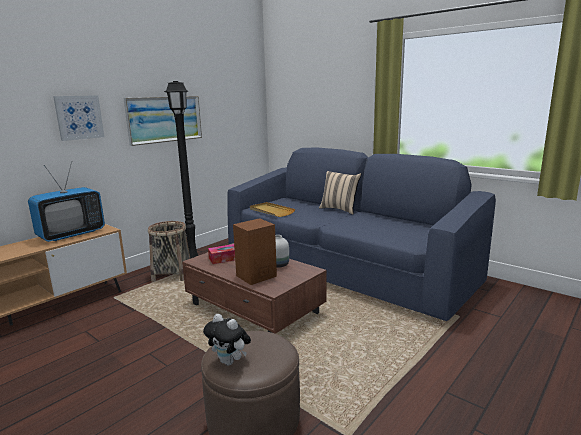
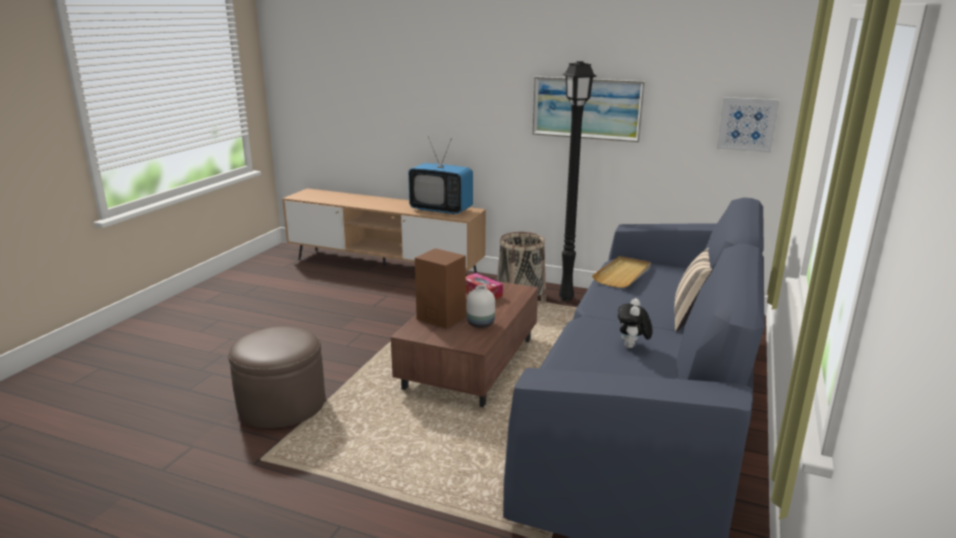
camera: 70 degrees right, 5 degrees up
picture [53,95,104,141] -> picture moved to [717,97,779,153]
plush toy [203,314,251,366] -> plush toy moved to [618,298,653,348]

